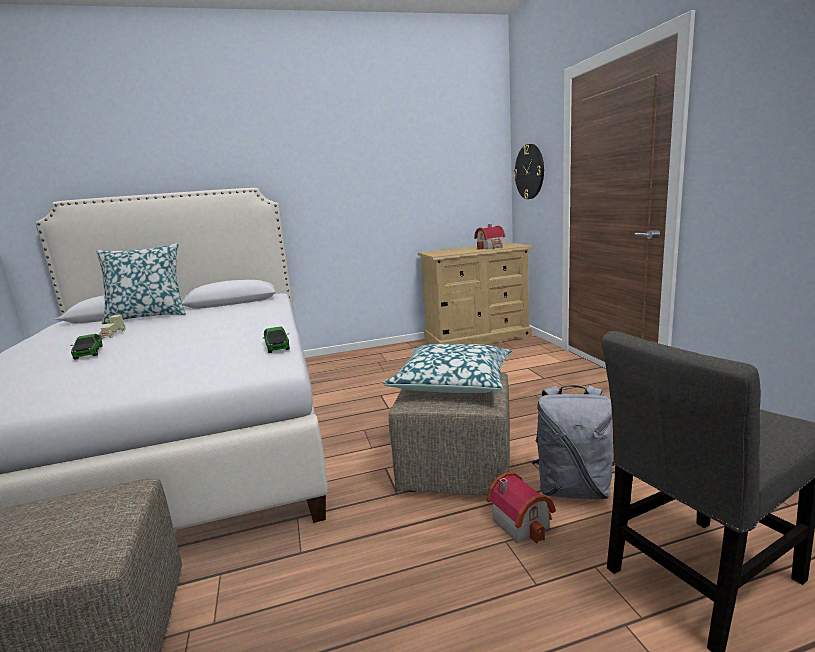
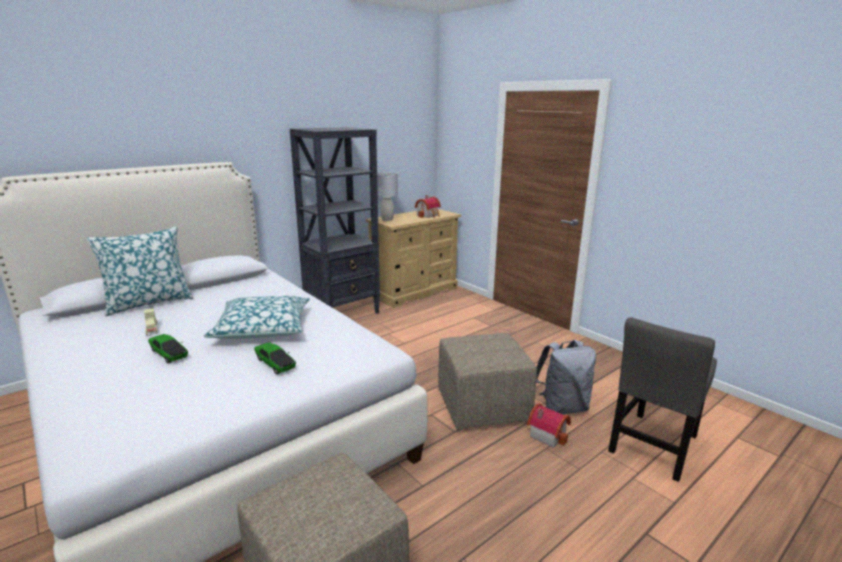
camera: 25 degrees left, 5 degrees up
toy car [263,326,290,353] -> toy car moved to [254,343,296,374]
pillow [383,344,512,393] -> pillow moved to [204,296,310,339]
wall clock [513,144,544,199] -> none
none -> black bookcase [290,127,380,314]
none -> grey table lamp [377,172,398,221]

